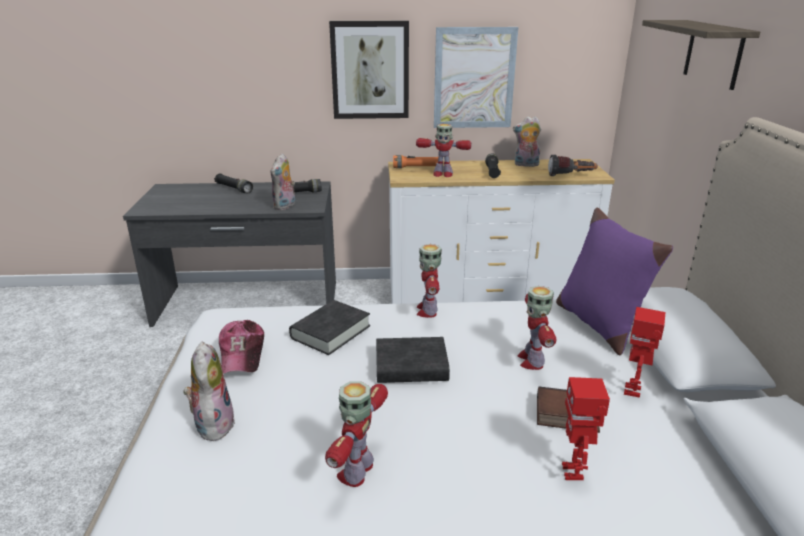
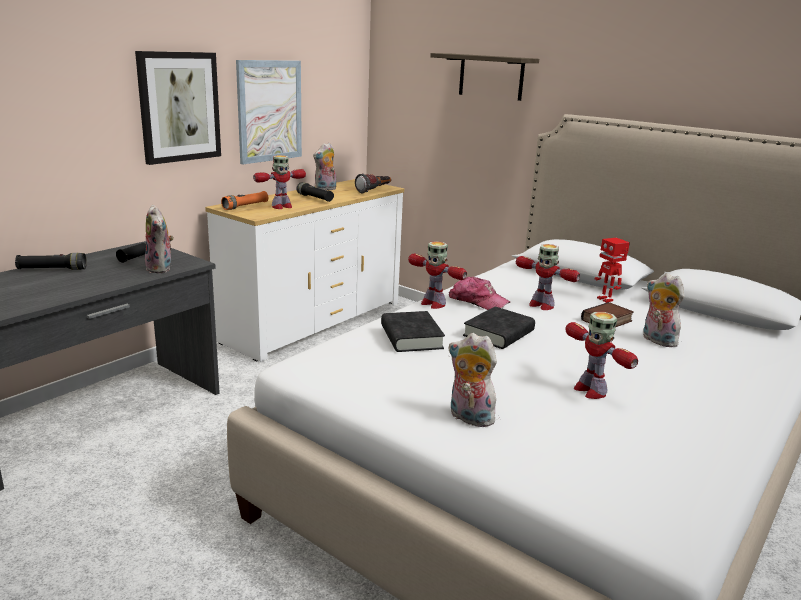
camera: 50 degrees left, 5 degrees down
cap [219,320,264,374] -> cap moved to [449,276,510,310]
purple pillow [556,208,673,355] -> none
toy robot [562,377,610,480] -> plush toy [643,273,684,347]

